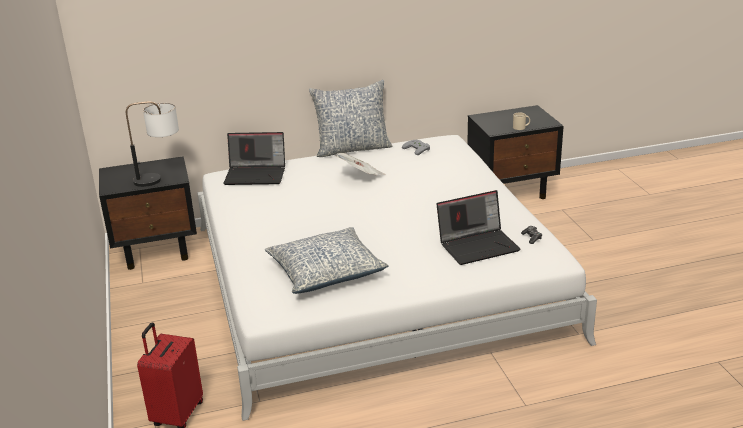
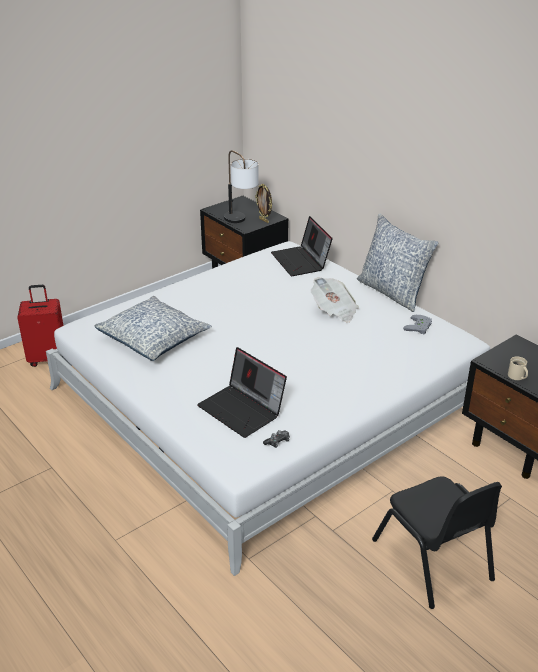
camera: 65 degrees right, 5 degrees up
none -> picture frame [255,184,272,223]
none -> black chair [372,476,502,609]

